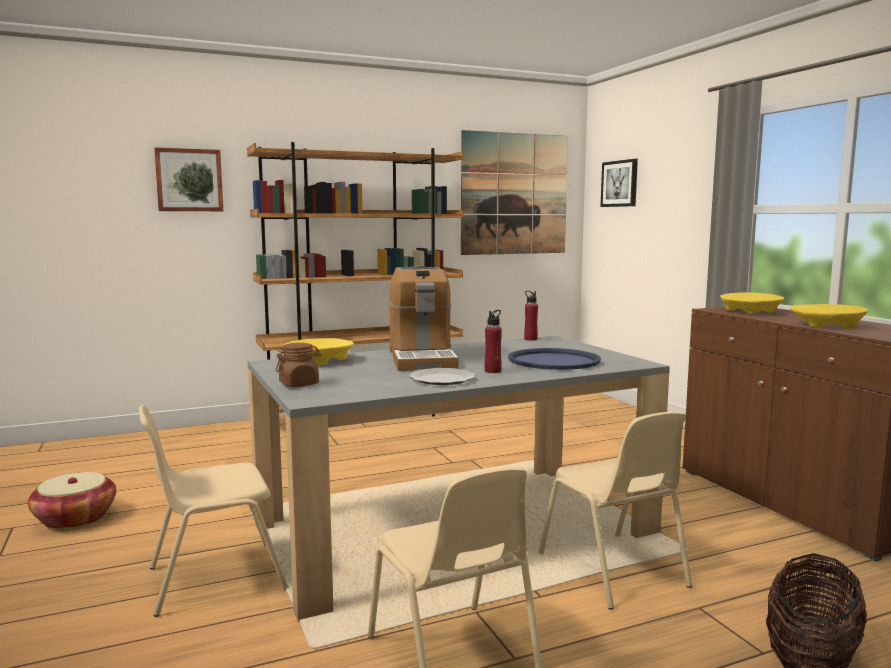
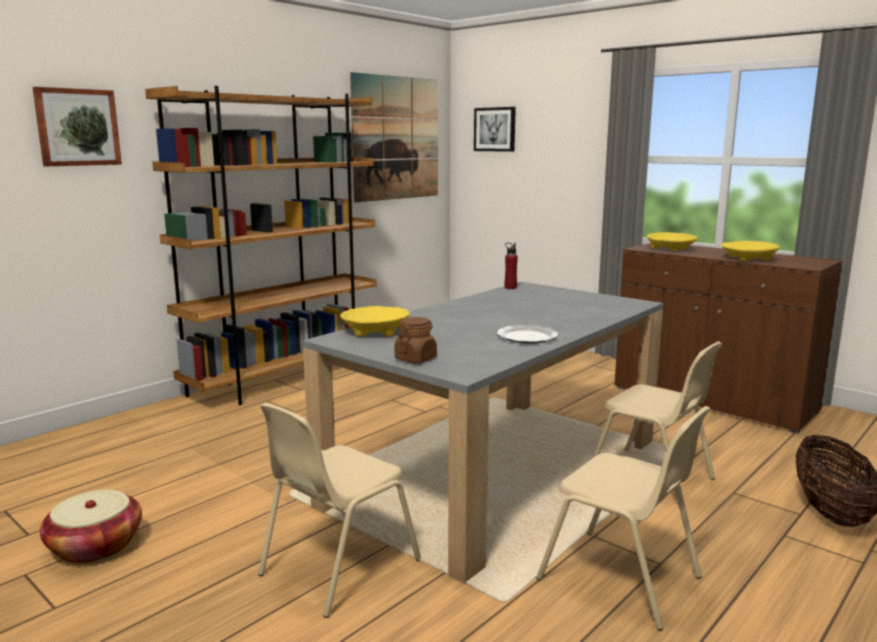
camera: 25 degrees left, 5 degrees up
coffee machine [389,265,459,371] -> none
red bottle [485,310,502,373] -> none
blue tray [508,348,601,370] -> none

